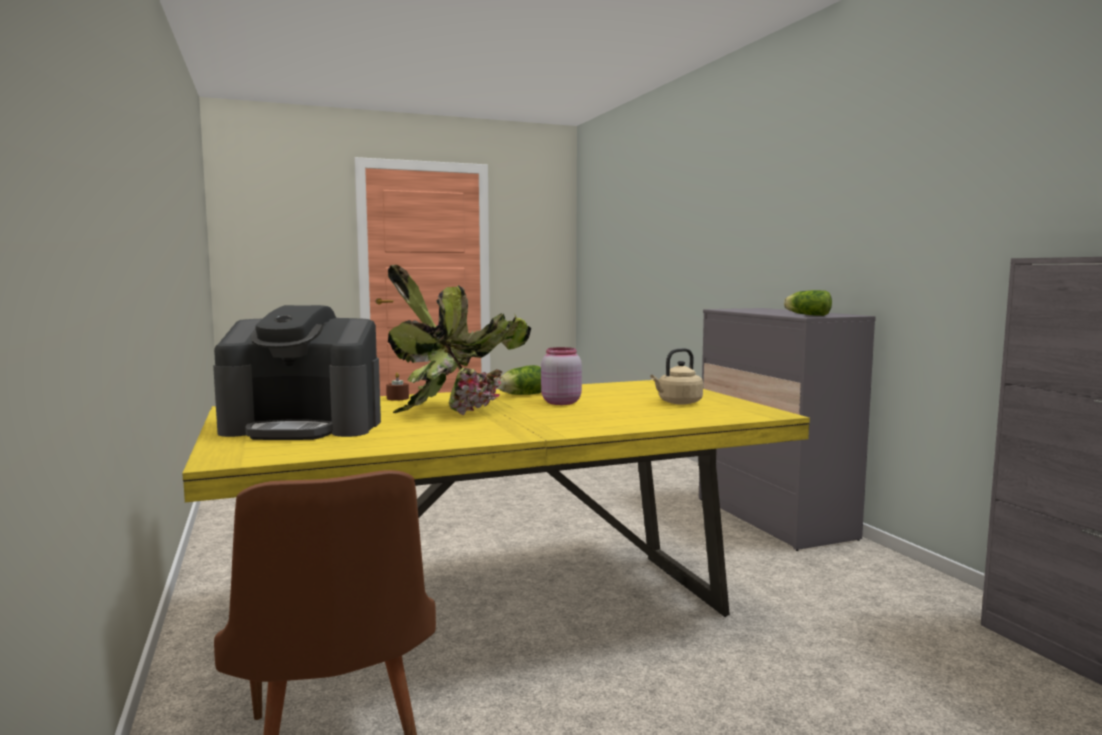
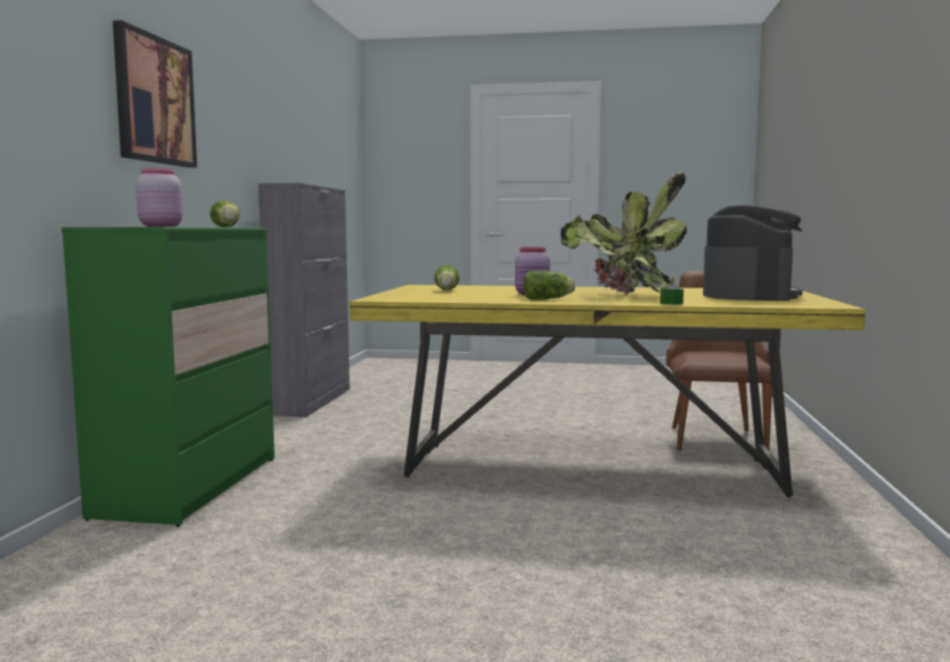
camera: 150 degrees left, 0 degrees up
coffee machine [213,305,381,440] -> coffee machine turned 75 degrees clockwise [703,205,803,301]
brown candle [386,373,409,401] -> green candle [660,277,684,305]
beige kettle [650,348,703,405] -> lettuce [434,265,460,290]
grey dresser [699,308,876,551] -> green dresser [61,227,275,527]
none -> picture [113,20,197,168]
none -> pink jar [136,168,183,227]

